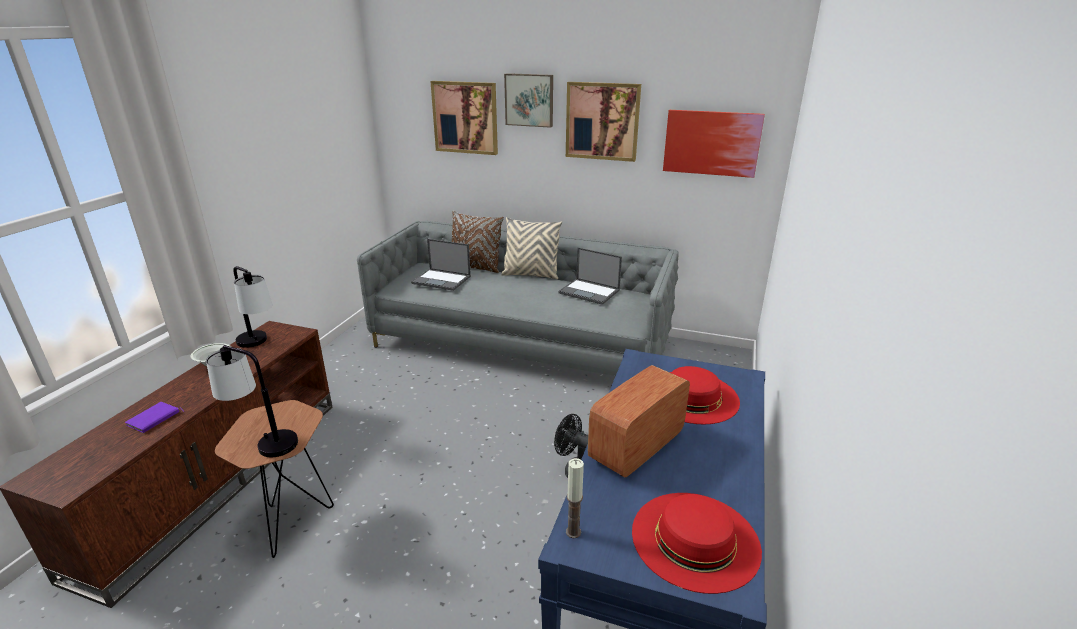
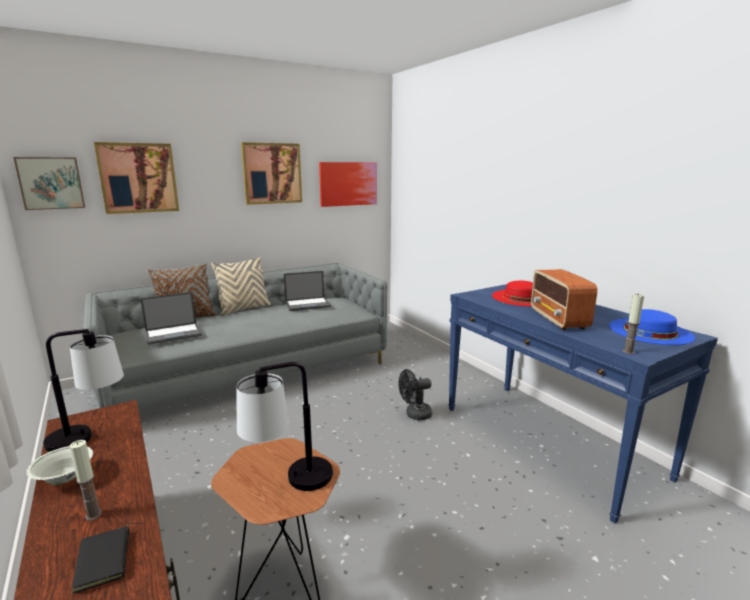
camera: 50 degrees left, 10 degrees down
purple book [125,402,185,433] -> black book [71,523,143,594]
picture [504,73,553,128] -> picture moved to [13,157,85,210]
red hat [632,493,762,594] -> blue hat [609,309,695,345]
none -> candle [69,440,102,521]

